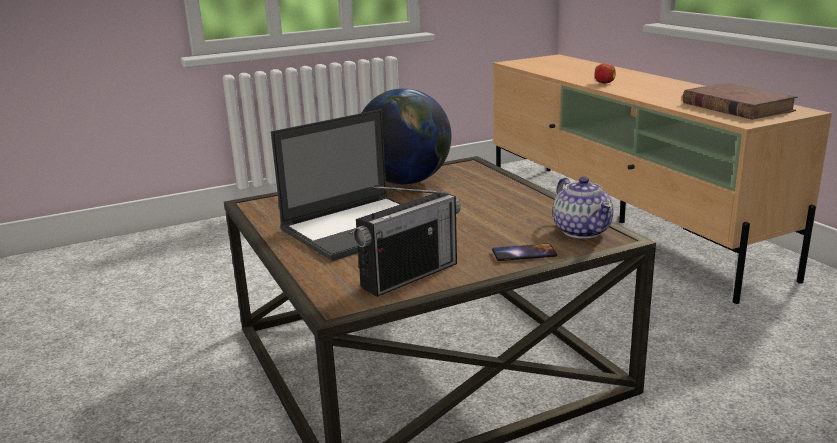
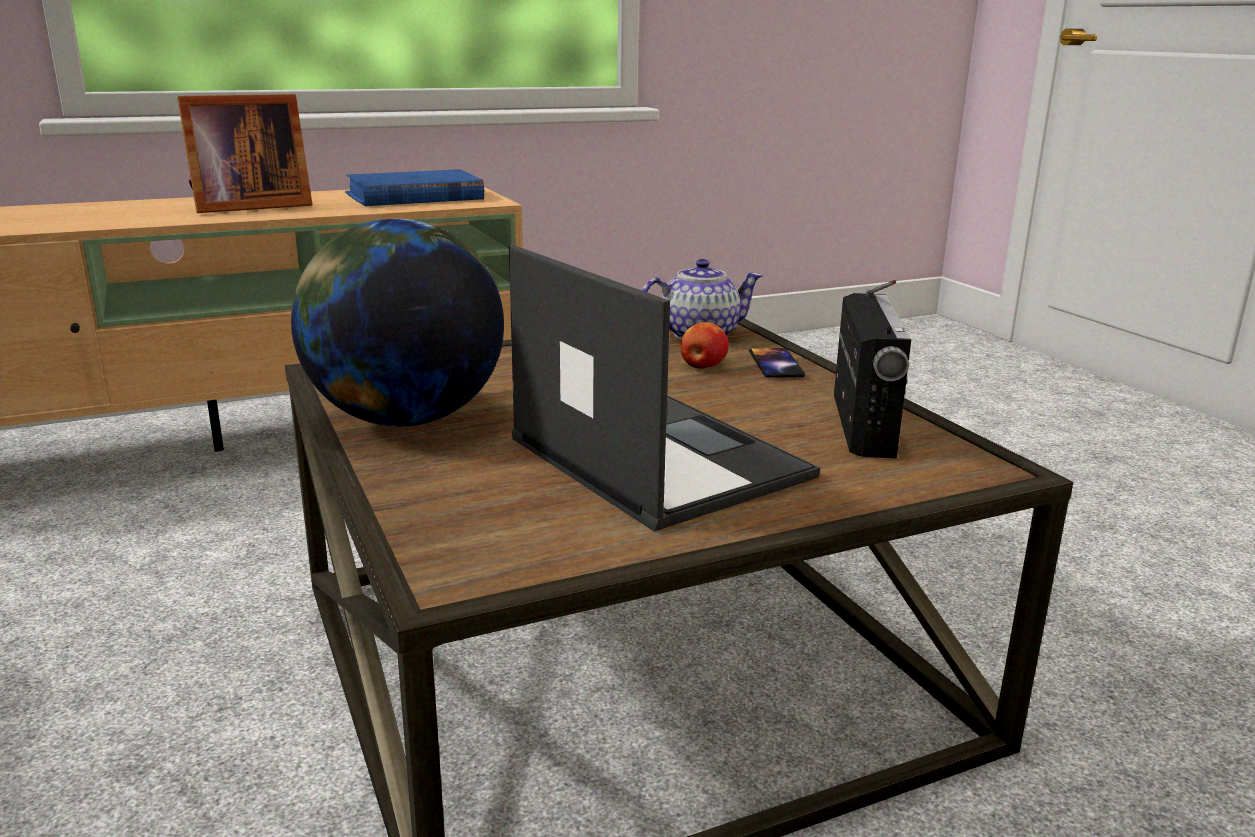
camera: 90 degrees left, 0 degrees up
radio [353,186,461,297] -> radio turned 45 degrees clockwise [834,280,911,458]
apple [595,63,616,84] -> apple moved to [680,322,729,369]
brown book [683,83,798,120] -> blue book [345,169,484,206]
none -> picture frame [177,94,312,213]

